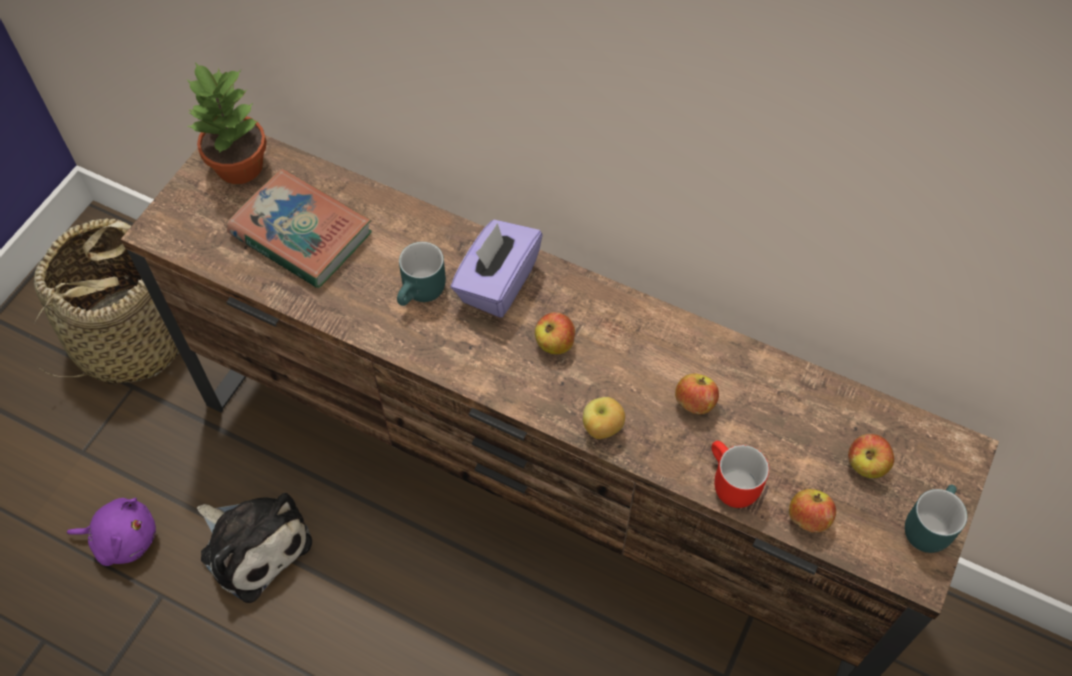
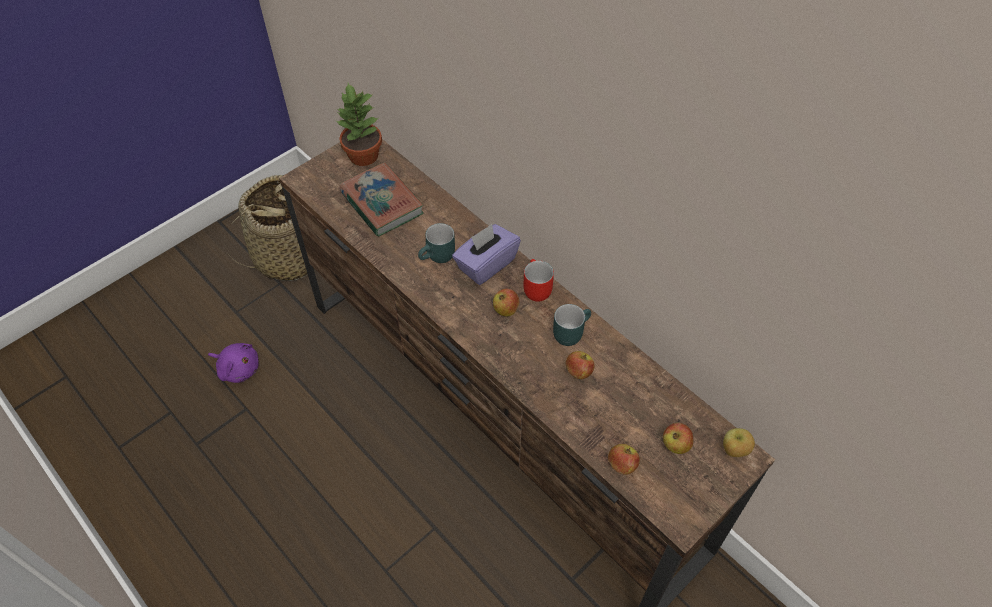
camera: 20 degrees right, 5 degrees down
plush toy [197,493,312,603] -> none
apple [583,397,625,439] -> apple moved to [723,428,755,457]
red mug [711,441,769,508] -> red mug moved to [524,259,554,302]
turquoise mug [905,485,967,553] -> turquoise mug moved to [553,304,591,346]

